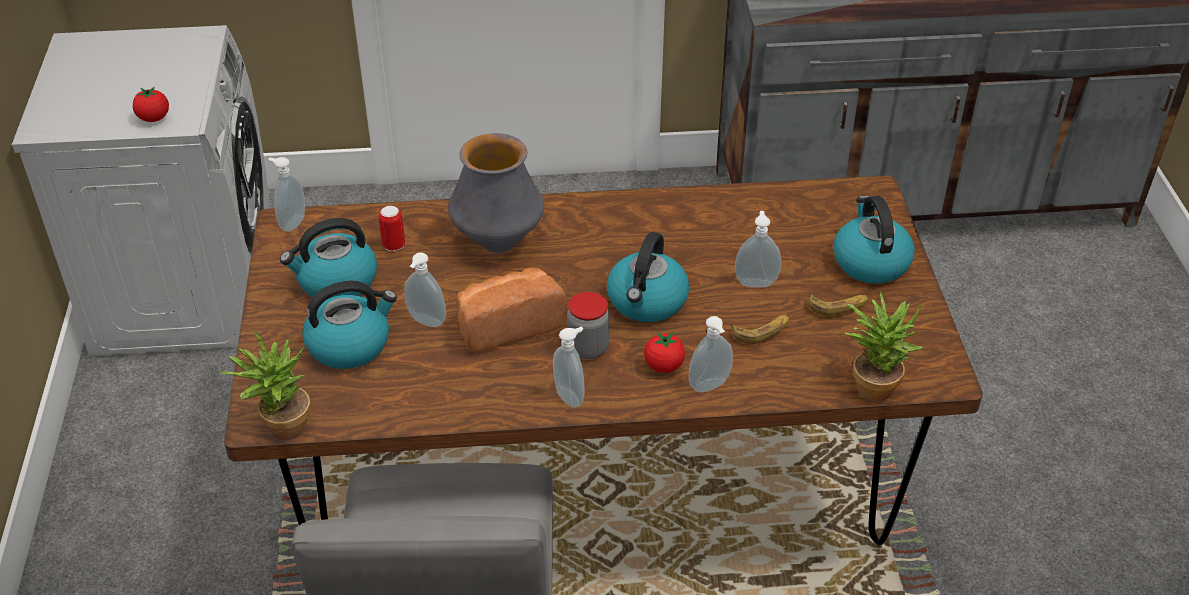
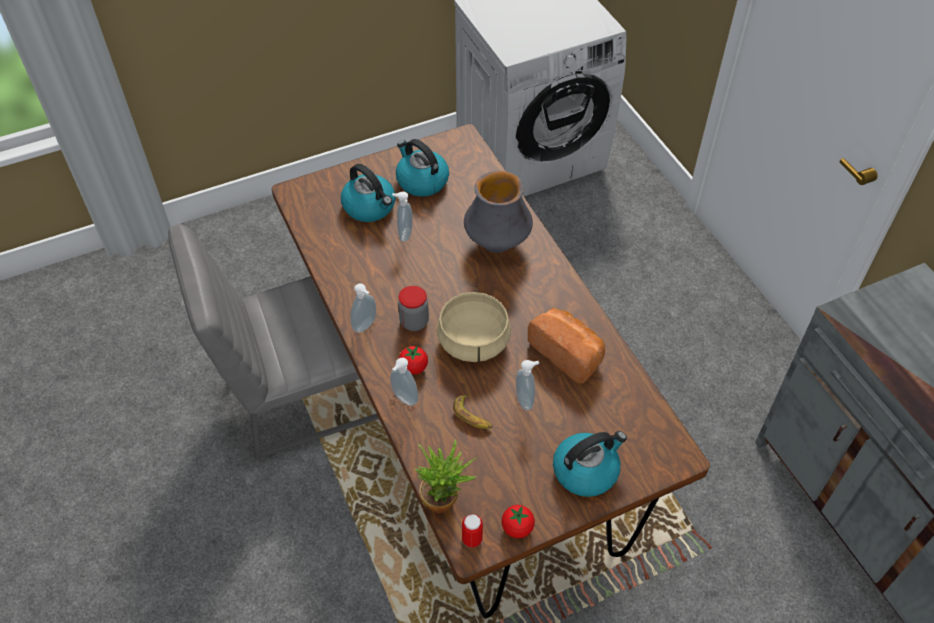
camera: 70 degrees right, 10 degrees up
tomato [133,87,169,122] -> tomato moved to [502,505,535,538]
potted plant [220,330,311,440] -> none
soap dispenser [268,157,305,232] -> none
can [378,206,405,251] -> can moved to [462,514,483,548]
bread [456,268,568,353] -> bread moved to [528,308,605,383]
kettle [607,232,689,322] -> beige cooking pot [437,289,511,363]
banana [808,293,869,316] -> none

